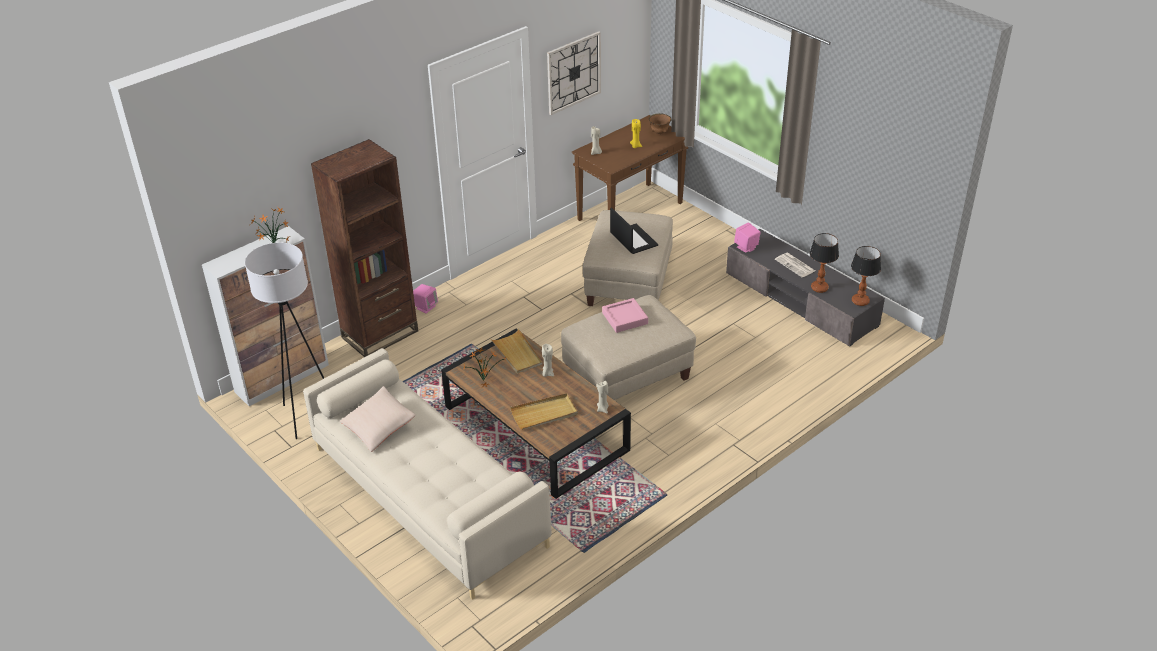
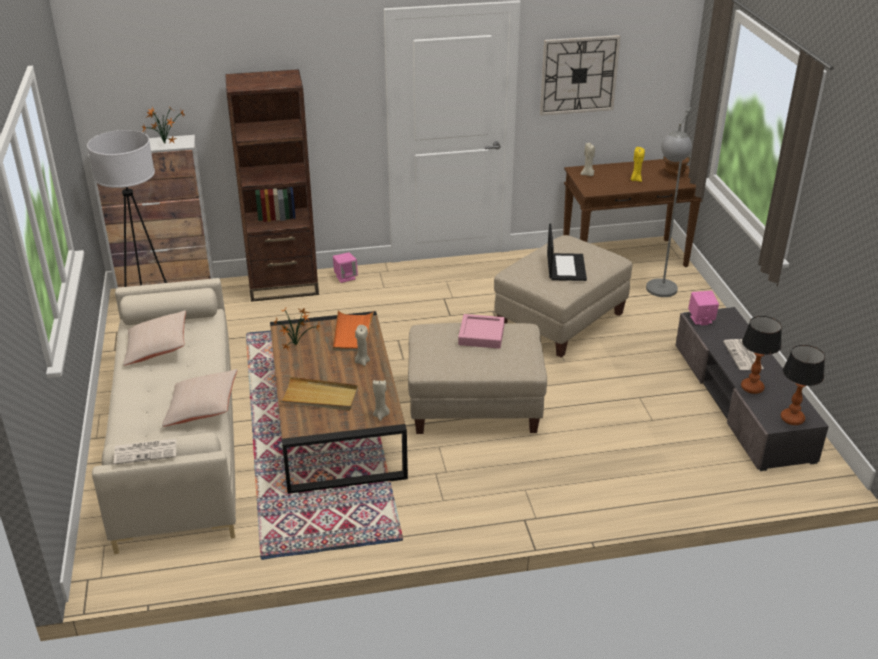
camera: 30 degrees right, 5 degrees down
beige tray [490,329,542,374] -> orange tray [333,310,374,351]
none -> newspaper [114,438,177,465]
none -> beige pillow [162,369,237,427]
none -> grey floor lamp [646,107,692,297]

